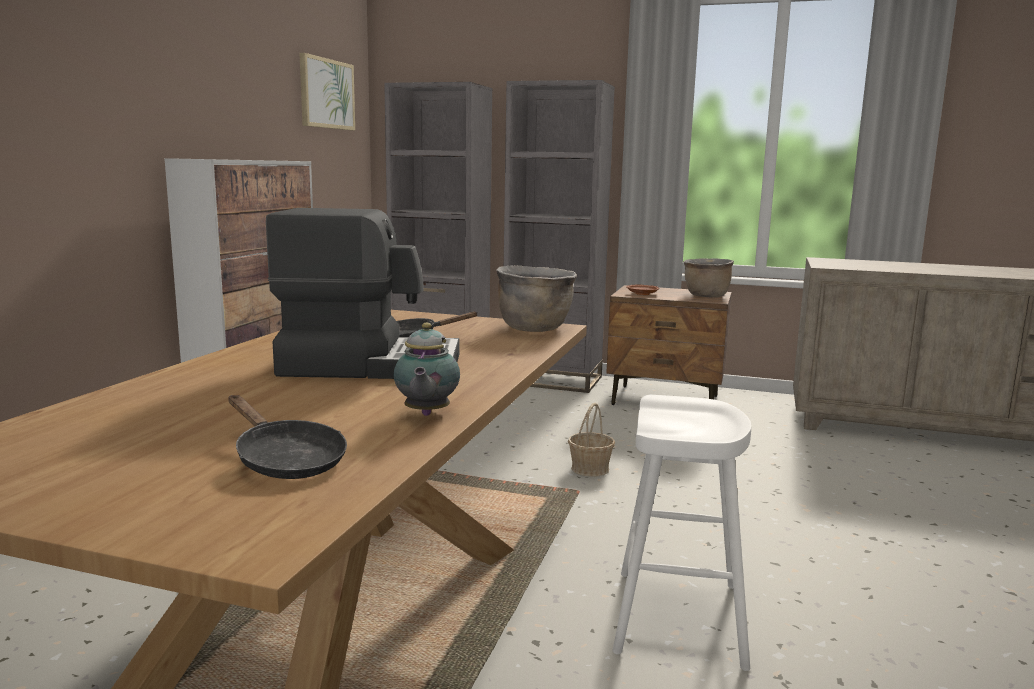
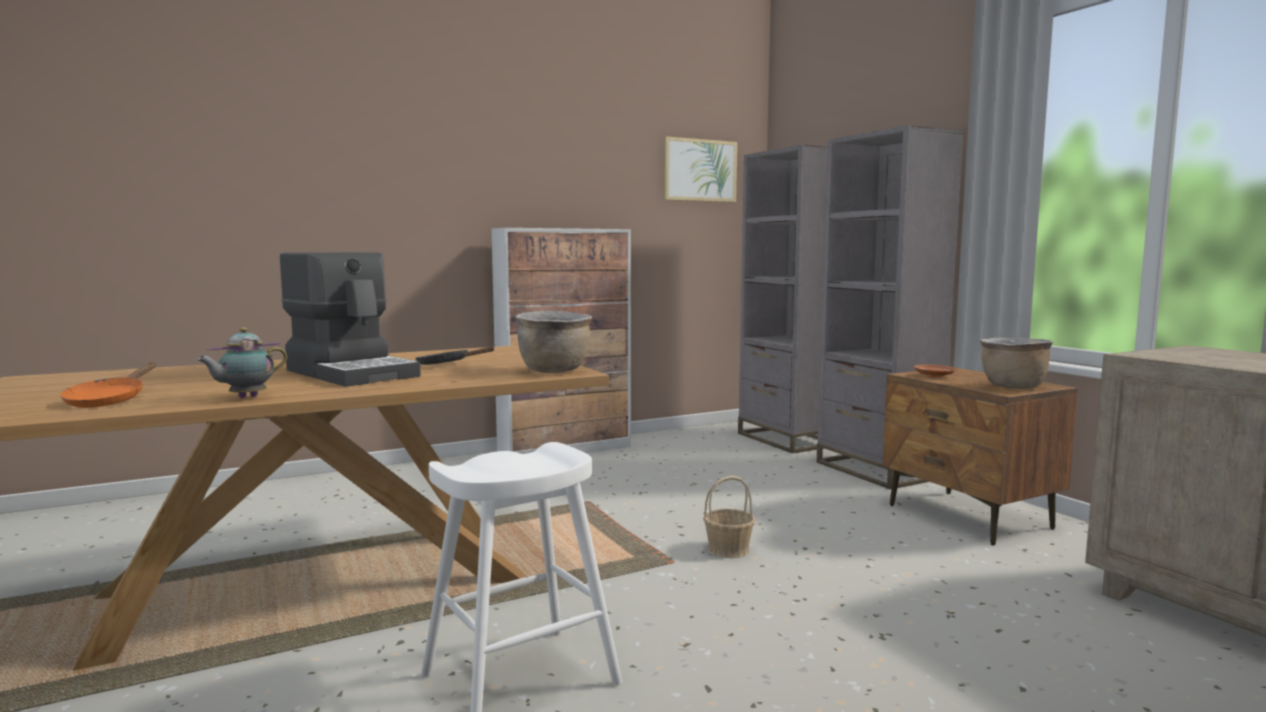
camera: 45 degrees right, 5 degrees down
black frying pan [229,395,347,479] -> orange frying pan [60,363,156,408]

